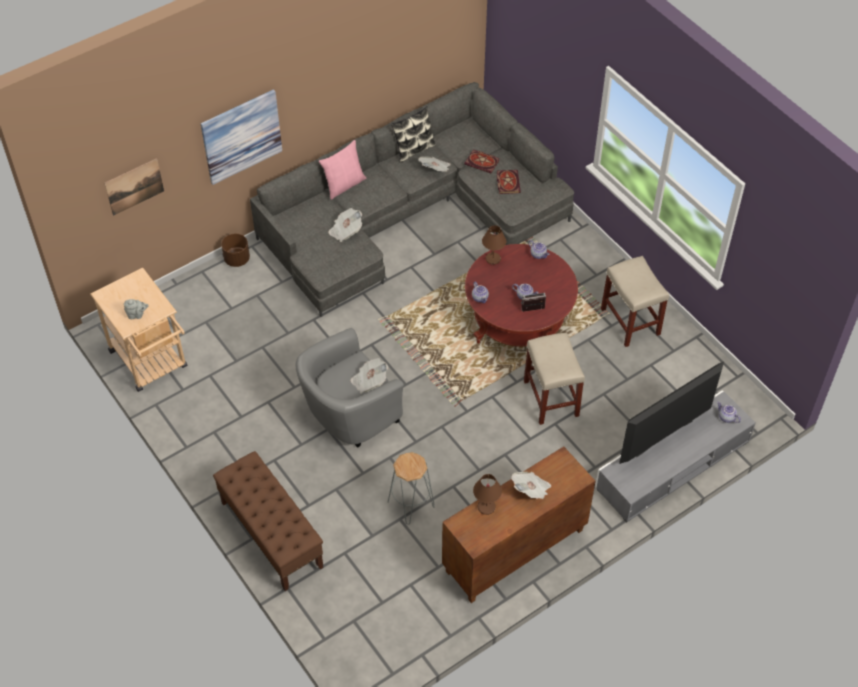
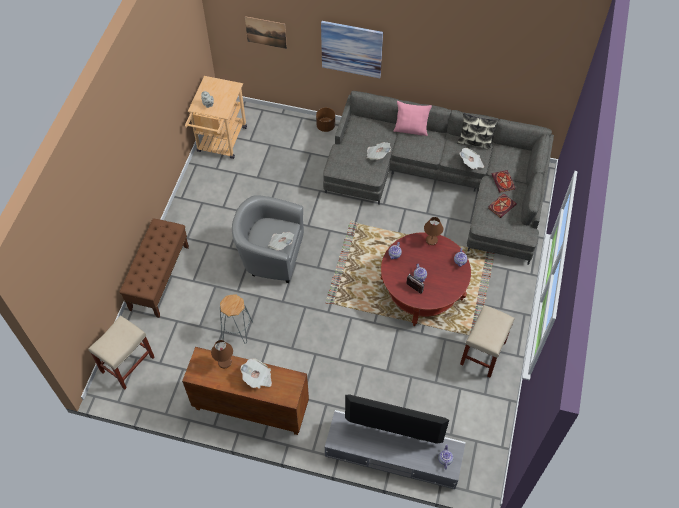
camera: 50 degrees right, 5 degrees up
beige stool [524,332,585,425] -> beige stool moved to [88,315,154,390]

